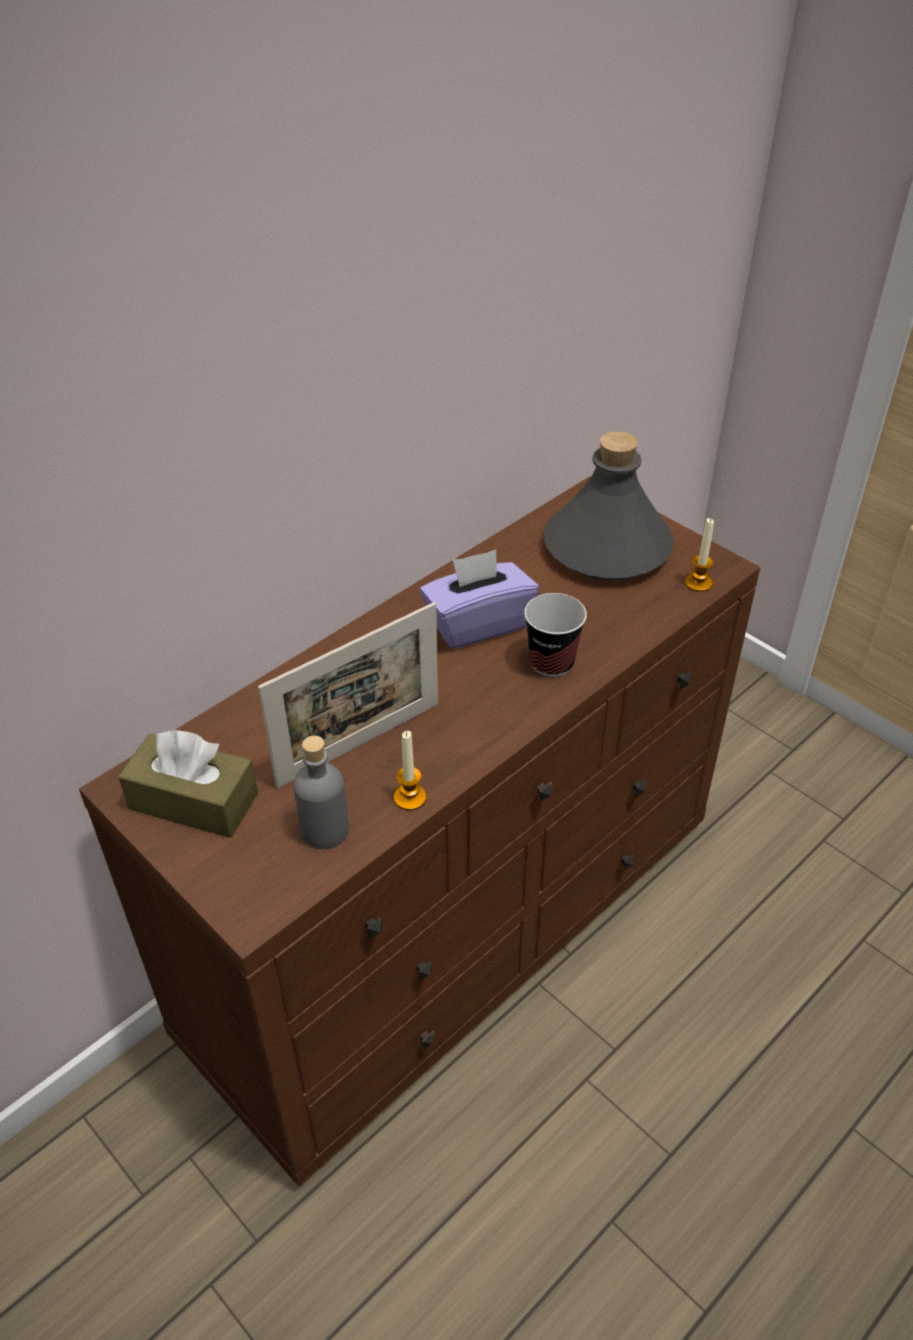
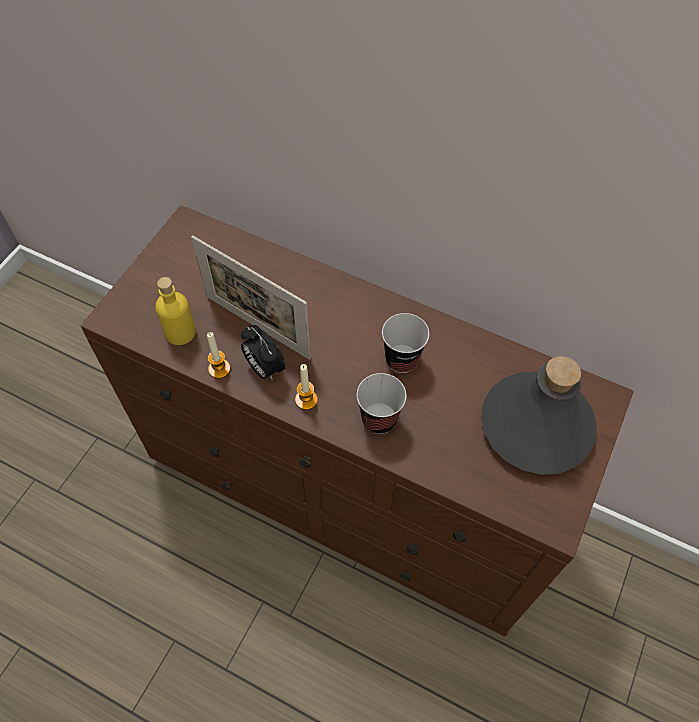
camera: 70 degrees right, 15 degrees up
brown tissue box [118,730,258,838] -> none
grey bottle [293,736,349,849] -> yellow bottle [155,277,196,345]
purple tissue box [420,550,539,649] -> cup [382,313,429,373]
candle [685,518,714,592] -> candle moved to [295,364,318,410]
none -> alarm clock [241,325,286,381]

